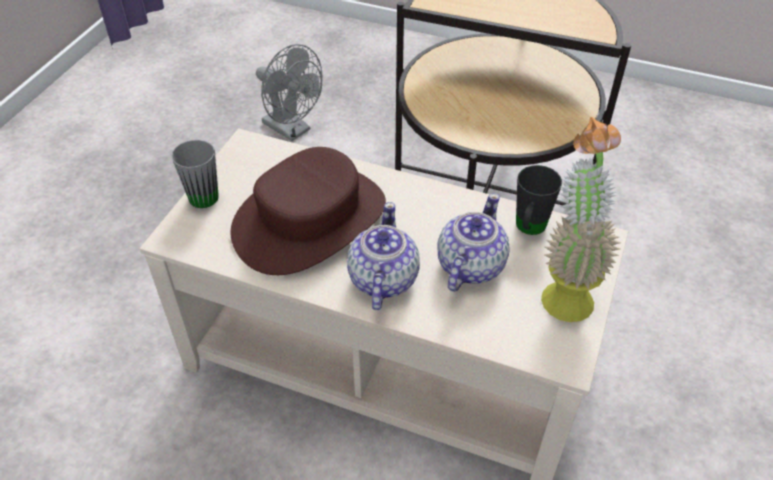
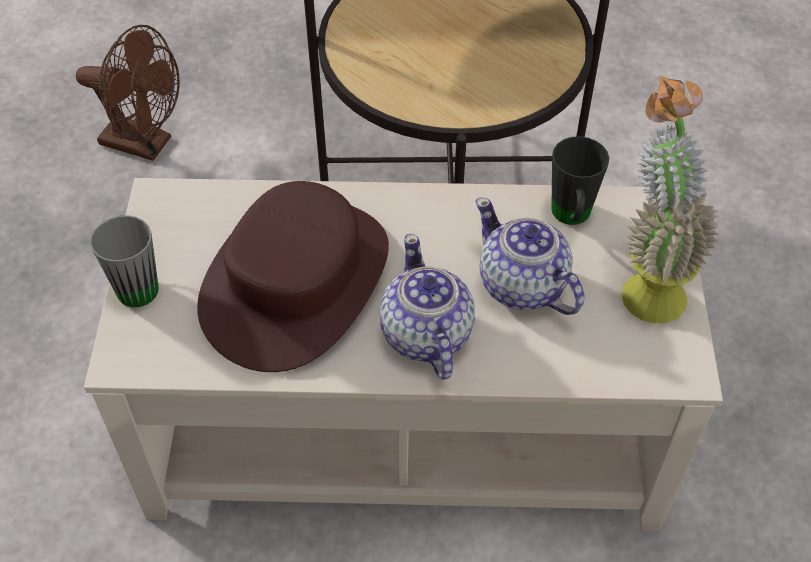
camera: 20 degrees left, 5 degrees up
grey fan [256,44,322,141] -> brown fan [76,25,180,161]
teapot [437,193,510,292] -> teapot turned 45 degrees counterclockwise [475,197,584,315]

